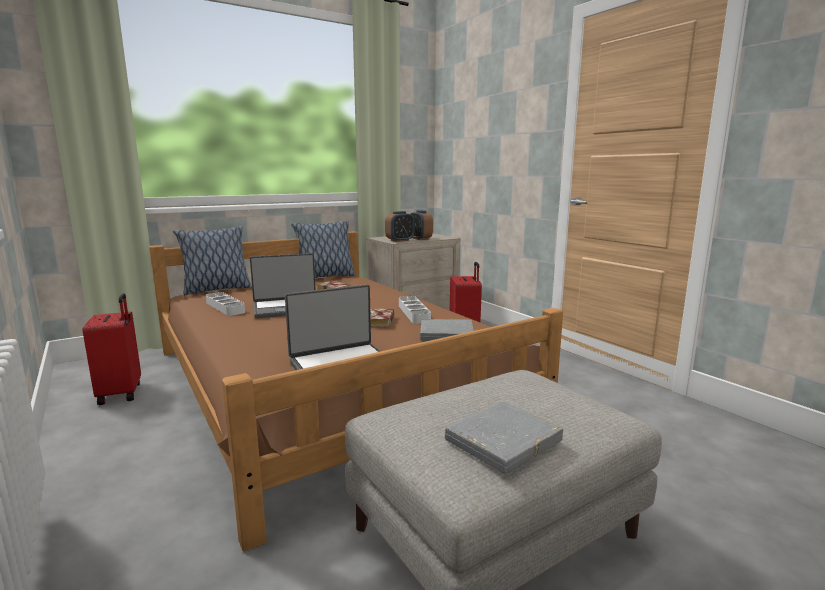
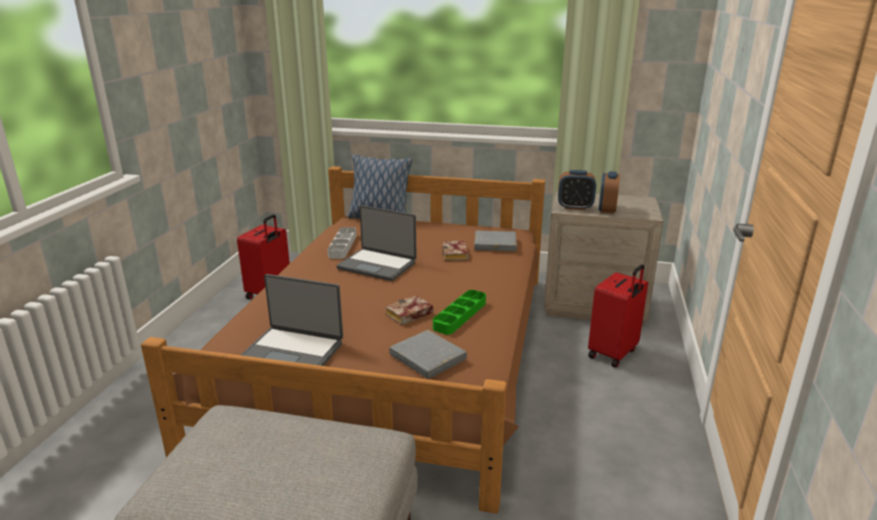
camera: 45 degrees right, 10 degrees up
pillow [291,220,355,278] -> none
grey tray [399,296,431,324] -> green tray [433,290,486,335]
grey book [445,401,563,474] -> grey book moved to [474,231,517,251]

